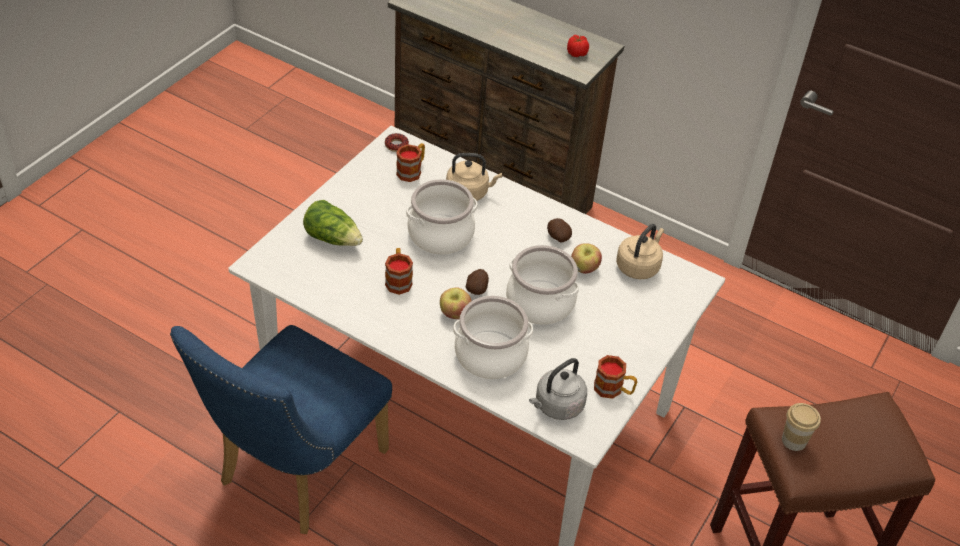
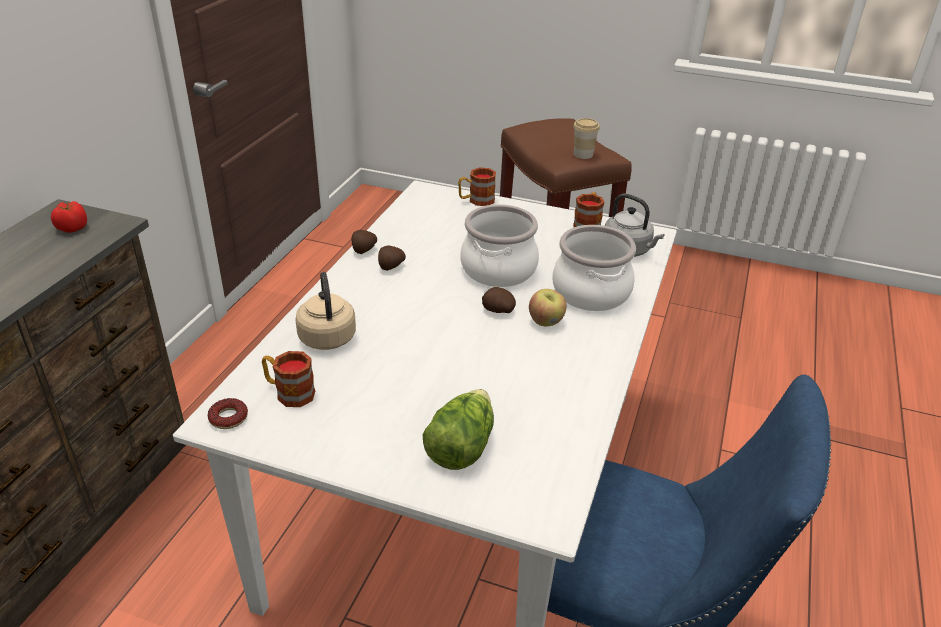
camera: 100 degrees left, 10 degrees down
mug [385,248,413,295] -> mug moved to [458,168,496,206]
cooking pot [406,179,478,255] -> none
apple [571,243,602,274] -> none
beige kettle [616,224,664,279] -> none
none -> potato [352,230,377,254]

